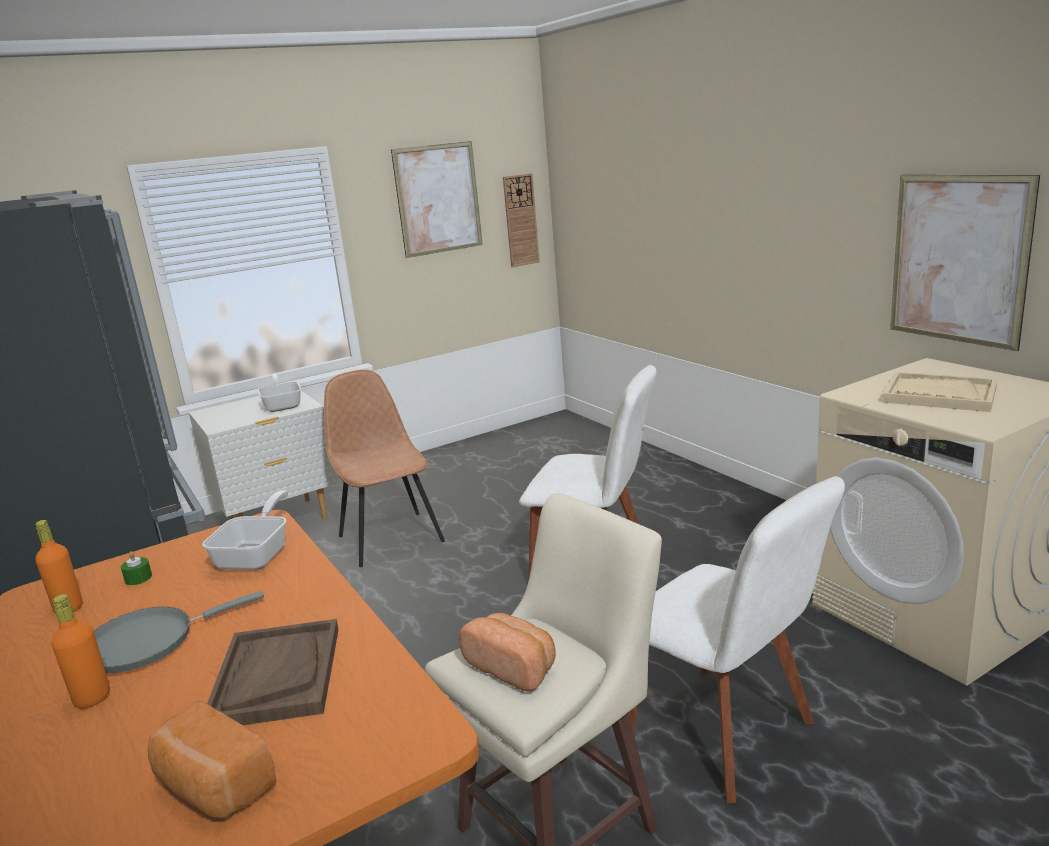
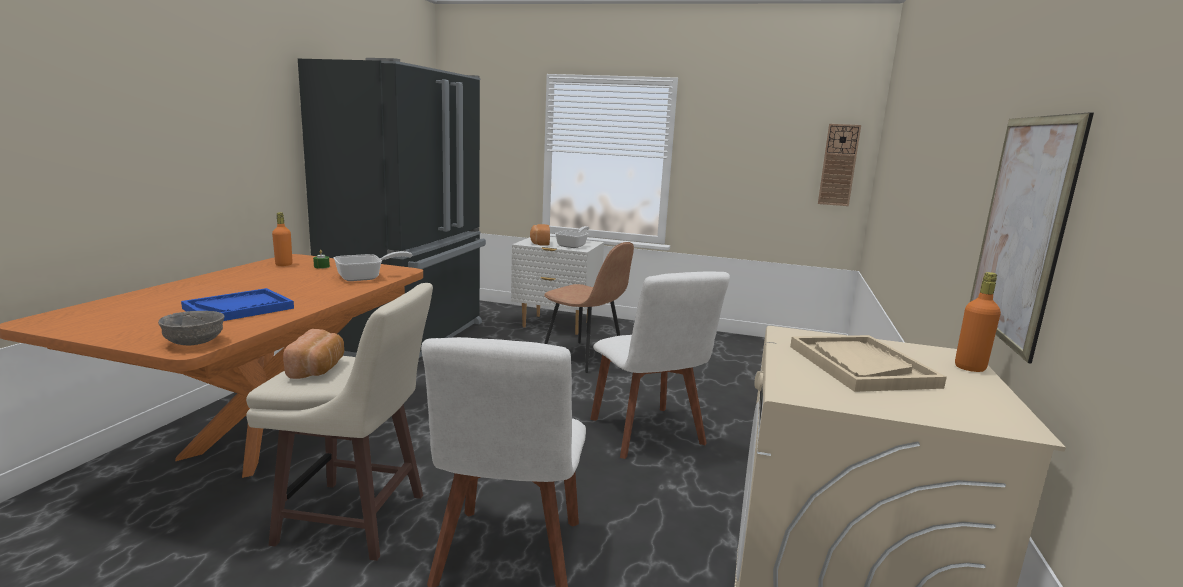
camera: 45 degrees right, 5 degrees down
orange bottle [52,594,110,708] -> orange bottle moved to [955,272,1001,372]
grey frying pan [94,591,264,673] -> none
bread [148,701,276,819] -> bread moved to [530,224,550,246]
brown tray [207,619,339,725] -> blue tray [181,288,294,321]
brown chair [324,370,445,567] -> brown chair turned 105 degrees clockwise [544,242,634,373]
picture [391,141,483,258] -> none
none -> grey bowl [158,311,225,345]

